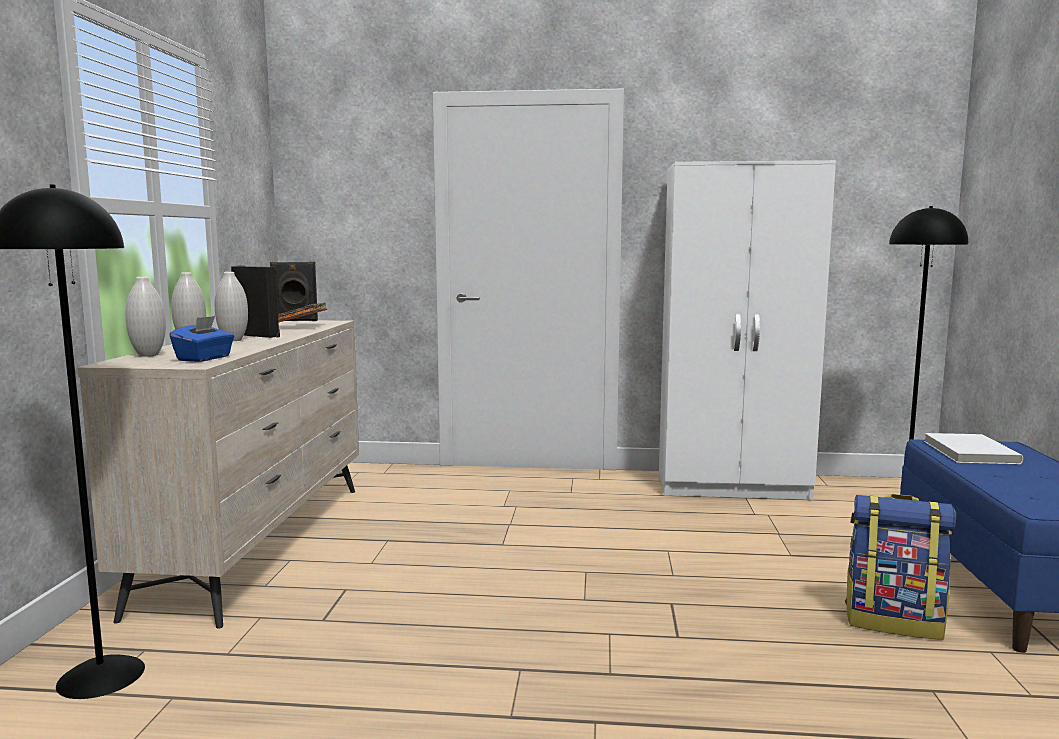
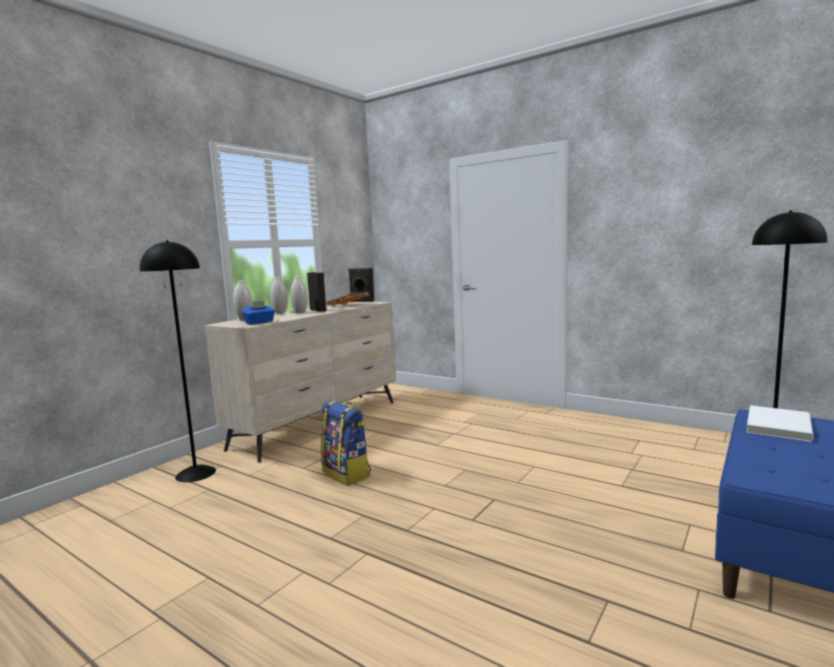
camera: 30 degrees right, 0 degrees up
white wardrobe [659,160,836,500] -> none
backpack [845,494,956,640] -> backpack moved to [321,400,371,486]

